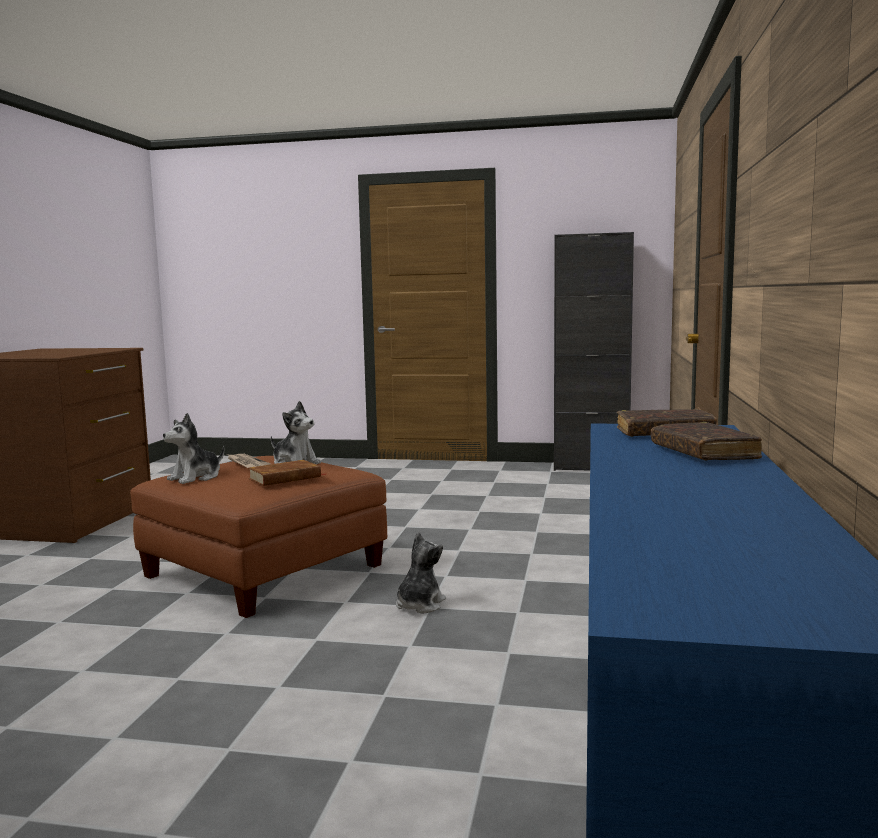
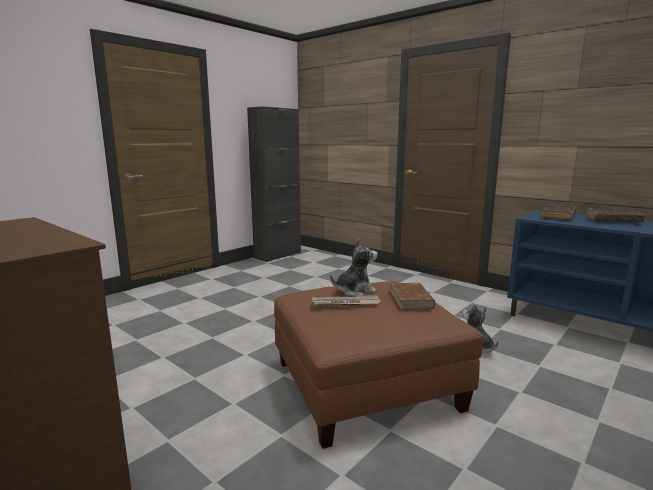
camera: 60 degrees left, 5 degrees up
plush toy [163,413,224,484] -> none

